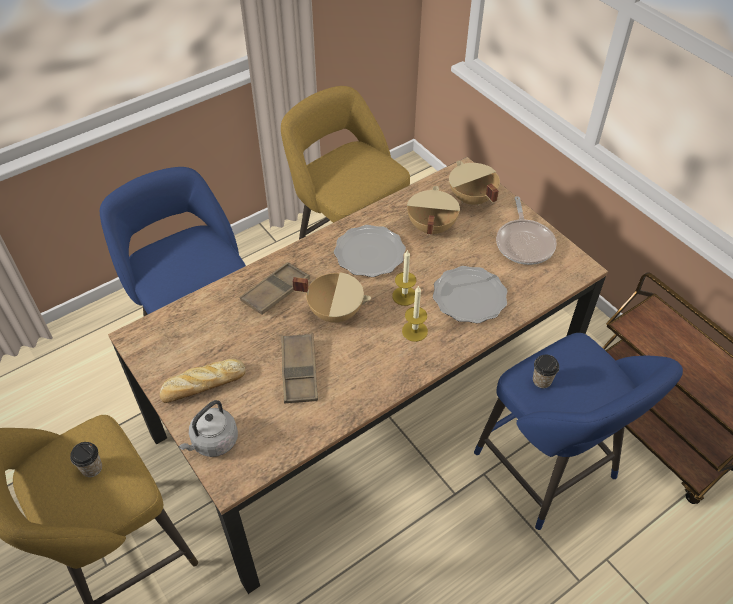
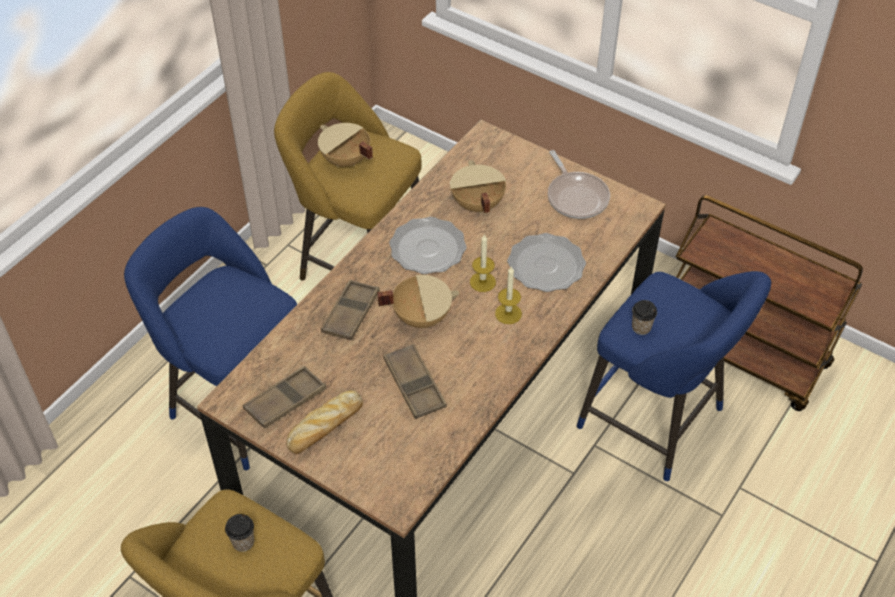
camera: 20 degrees left, 0 degrees up
grey kettle [178,400,238,457] -> none
beige cooking pot [449,161,500,206] -> beige cooking pot moved to [318,123,373,167]
none -> brown tray [243,366,326,429]

